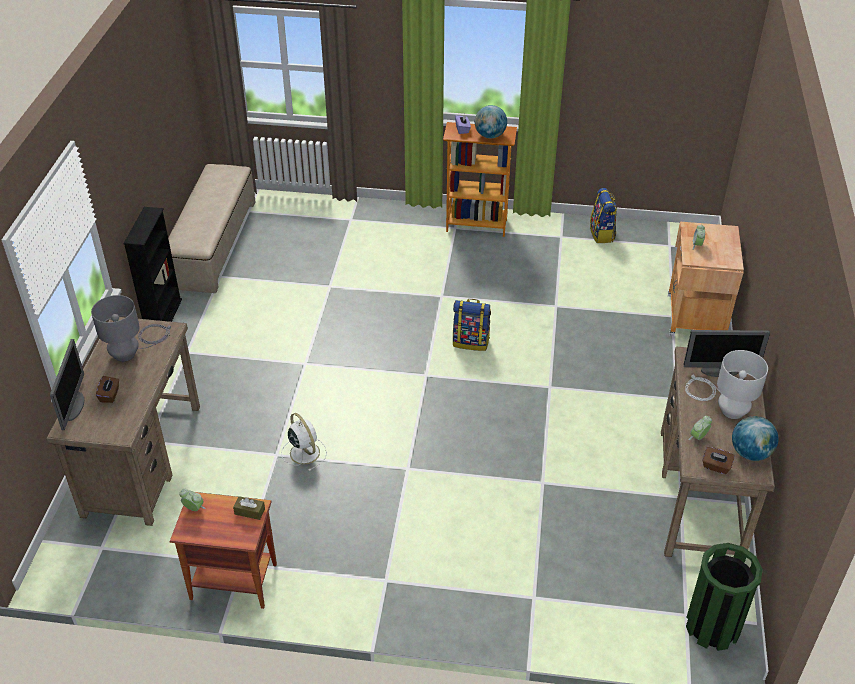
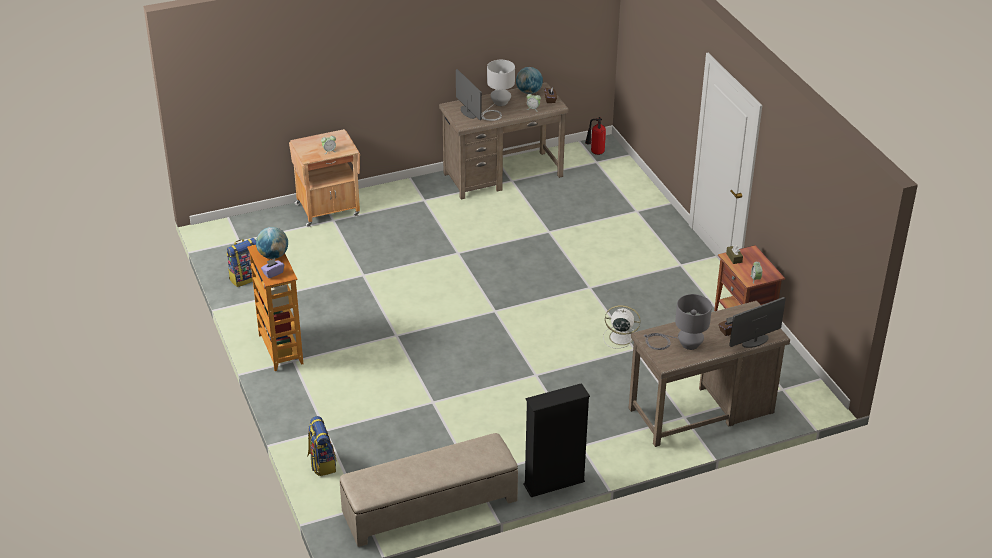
camera: 120 degrees left, 5 degrees down
white fan [281,413,327,471] -> white fan turned 75 degrees clockwise [603,305,641,349]
backpack [453,299,491,351] -> backpack moved to [307,416,337,476]
green trash can [686,543,763,651] -> fire extinguisher [585,117,606,155]

